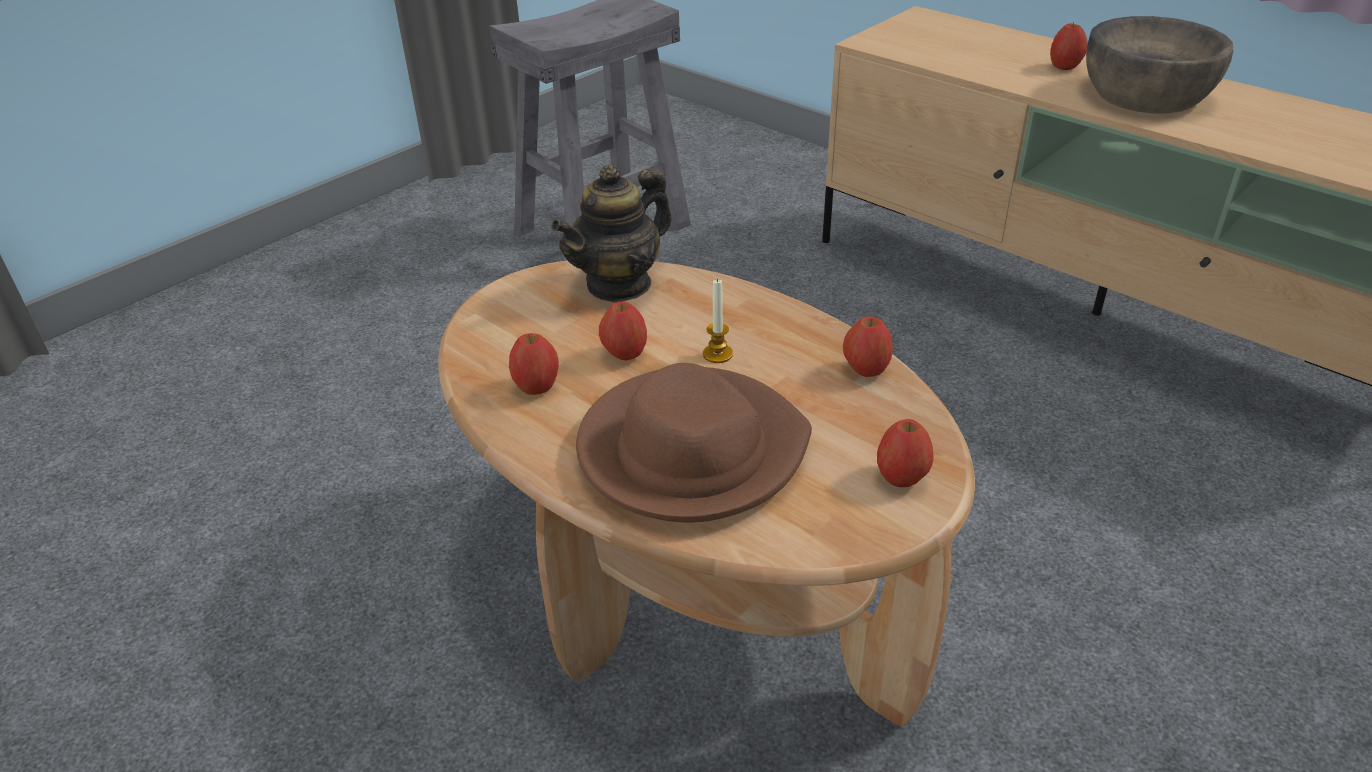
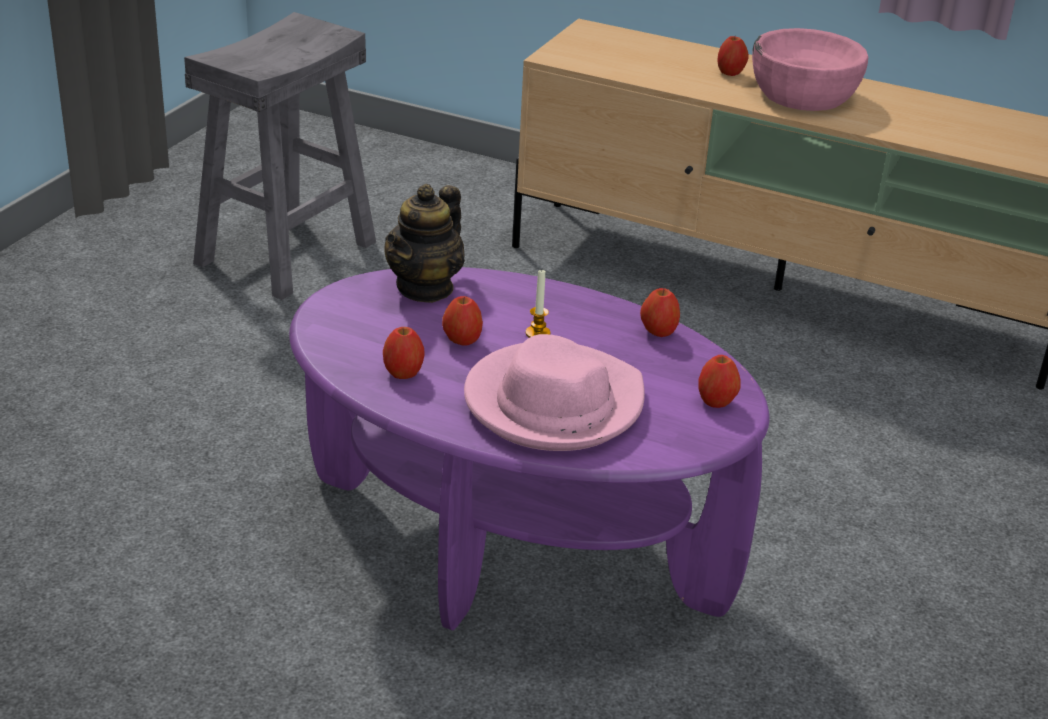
camera: 20 degrees left, 5 degrees down
brown coffee table [438,261,975,725] -> purple coffee table [289,267,769,631]
brown hat [576,363,812,522] -> pink hat [464,334,645,451]
brown bowl [1086,16,1233,113] -> pink bowl [752,28,868,111]

